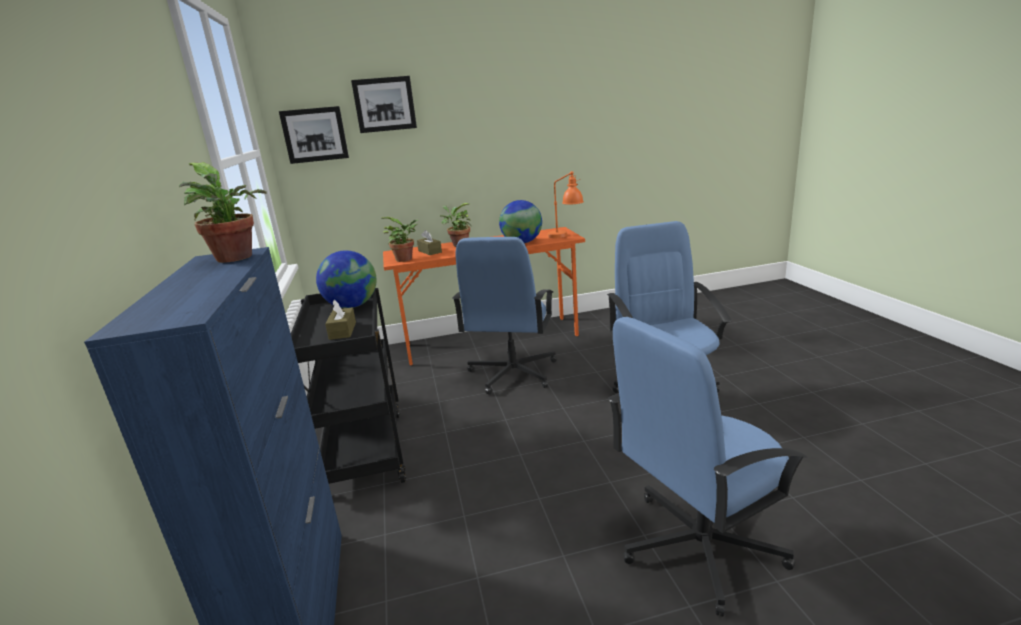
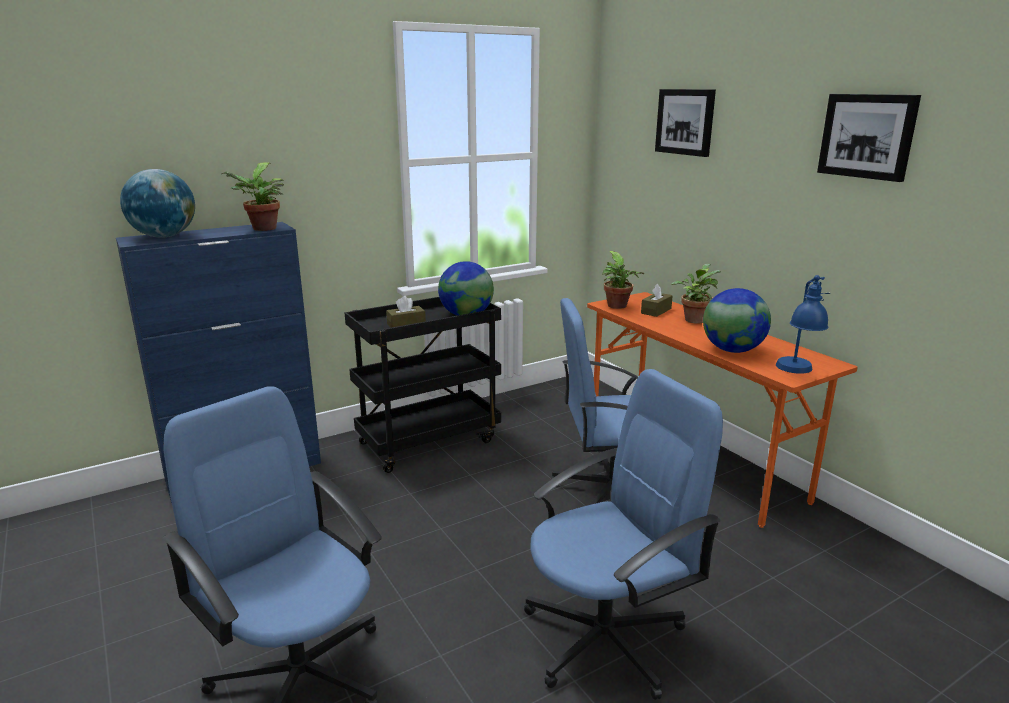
camera: 70 degrees right, 0 degrees up
picture [279,106,349,164] -> picture moved to [817,94,921,182]
orange table lamp [547,171,584,238] -> blue table lamp [776,275,830,374]
none -> globe [120,169,195,238]

